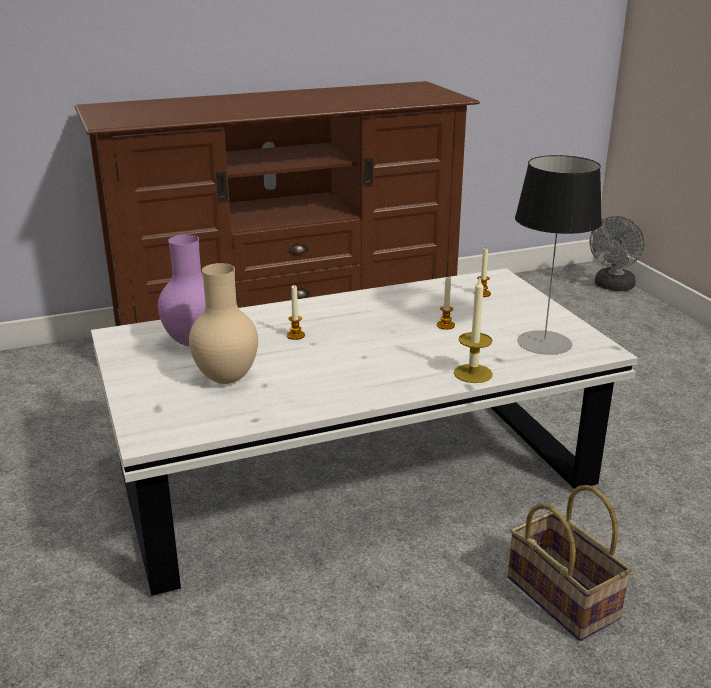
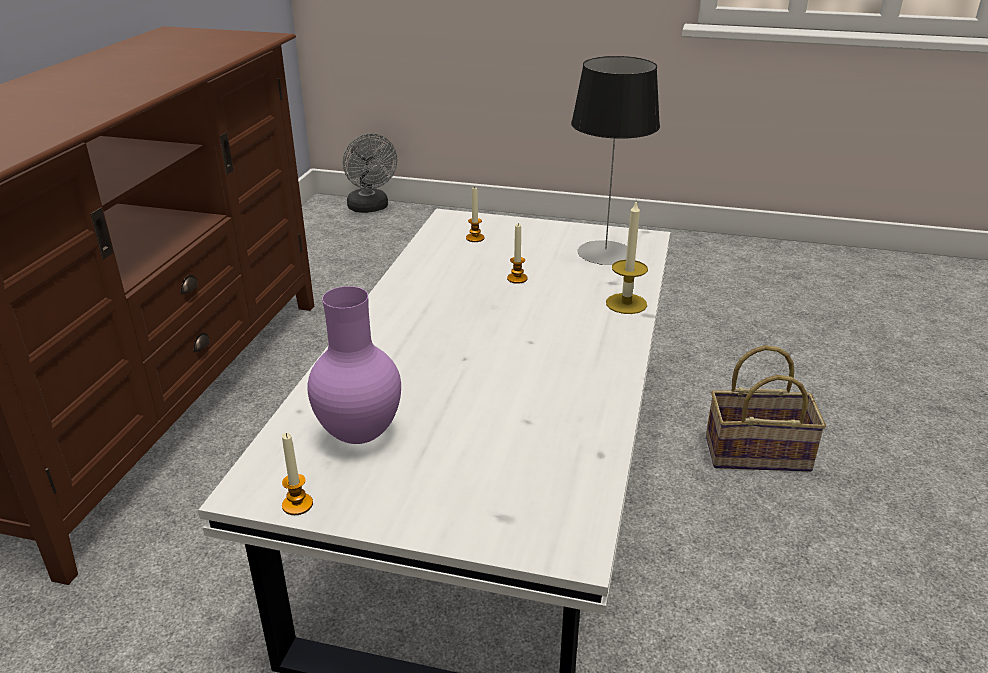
camera: 55 degrees left, 5 degrees up
beige vase [189,263,258,384] -> none
candle [286,285,305,340] -> candle moved to [282,433,313,515]

